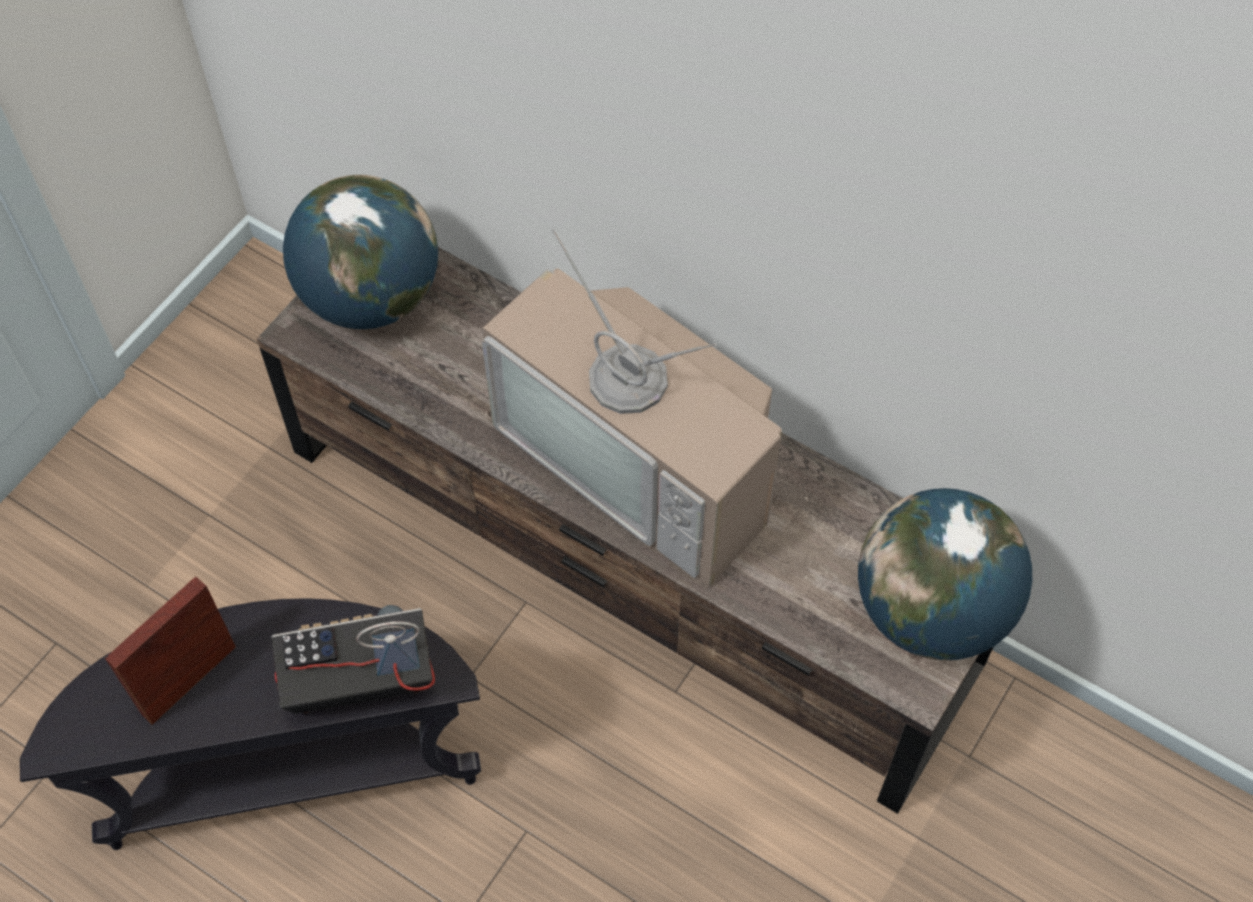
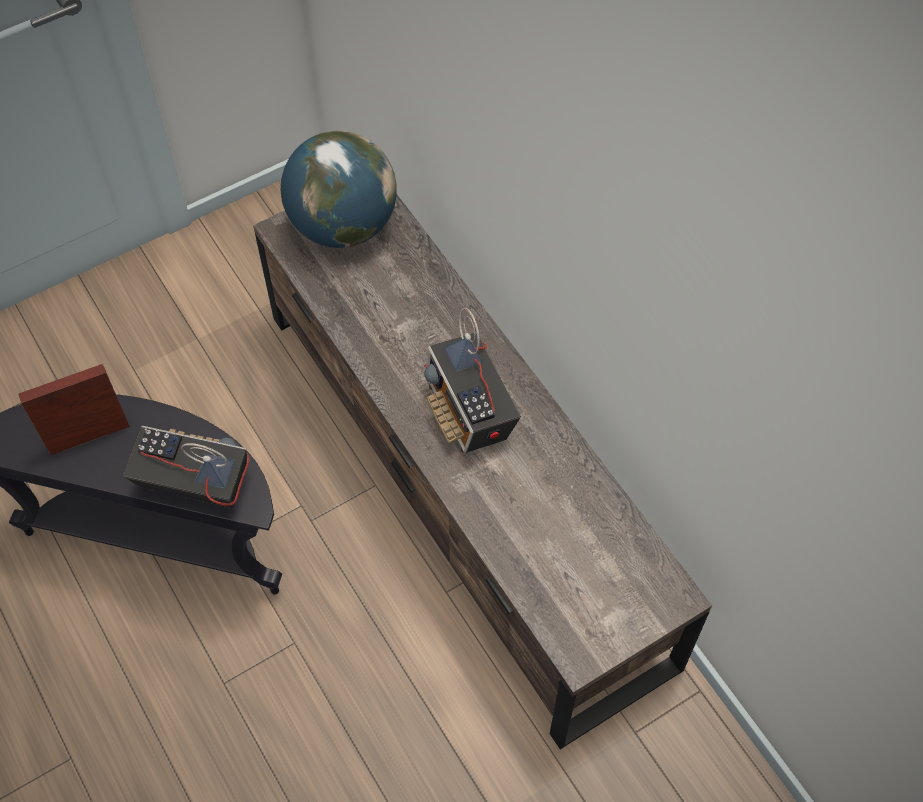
camera: 25 degrees right, 0 degrees up
television [482,228,782,587] -> radio [424,308,521,453]
globe [858,488,1032,661] -> none

